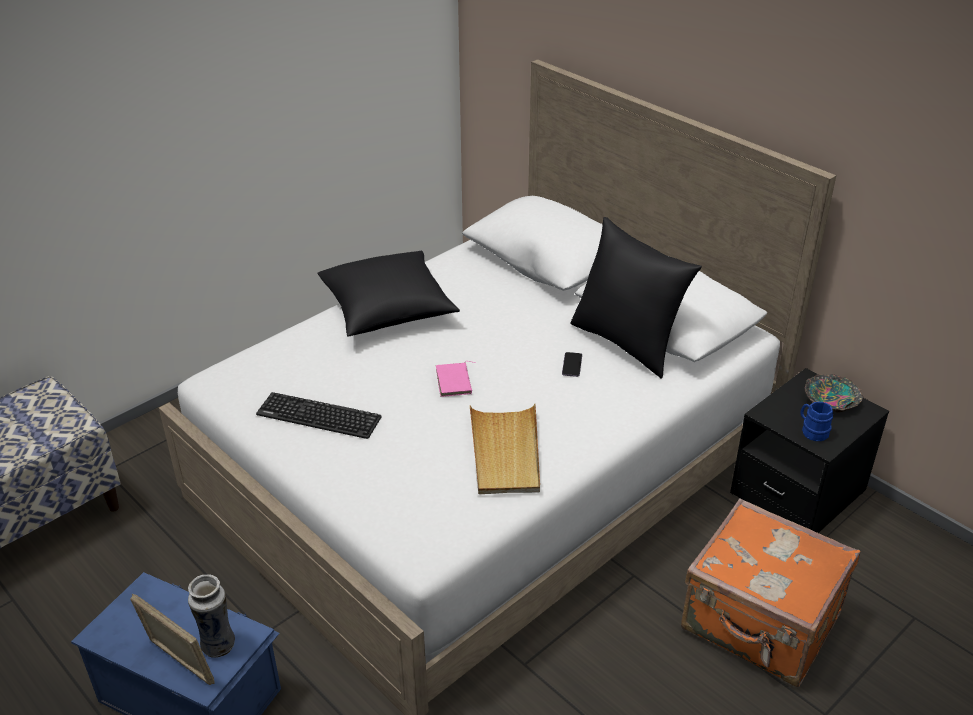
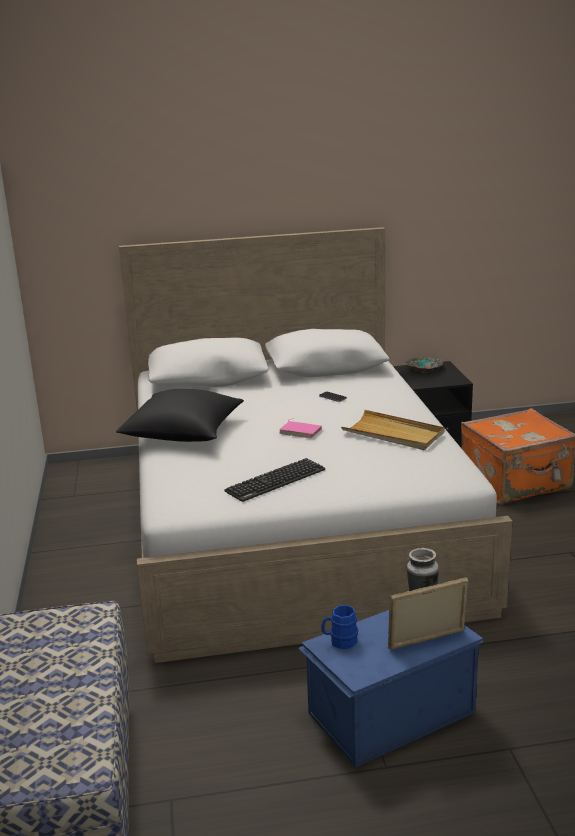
camera: 55 degrees left, 15 degrees down
black pillow [570,217,702,378] -> none
blue mug [800,401,833,441] -> blue mug moved to [321,605,358,649]

